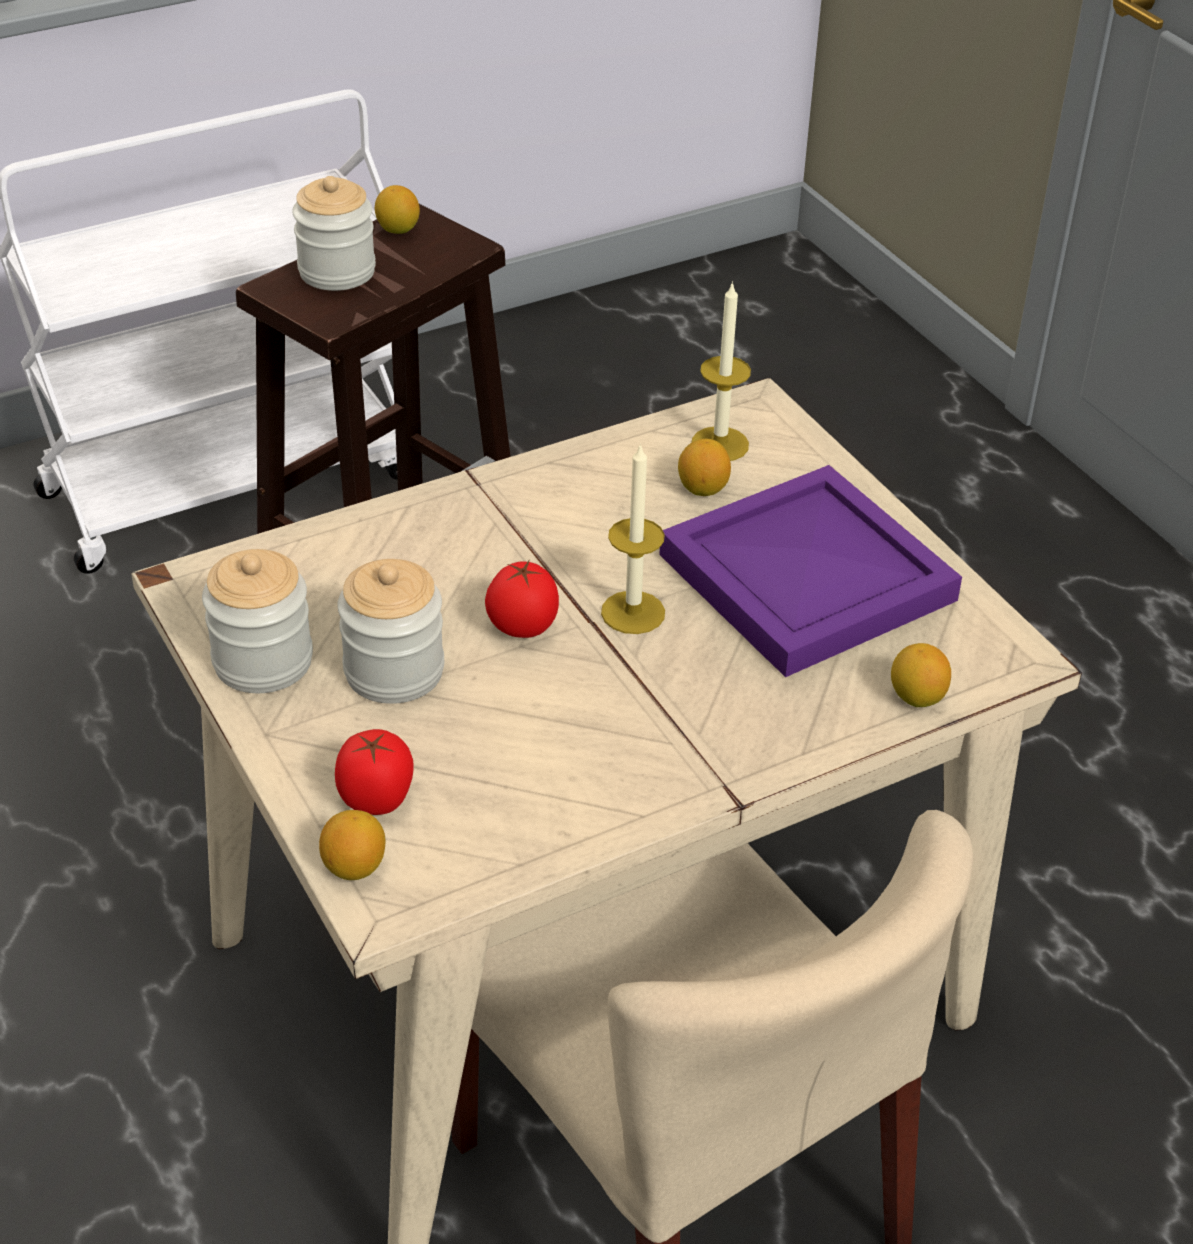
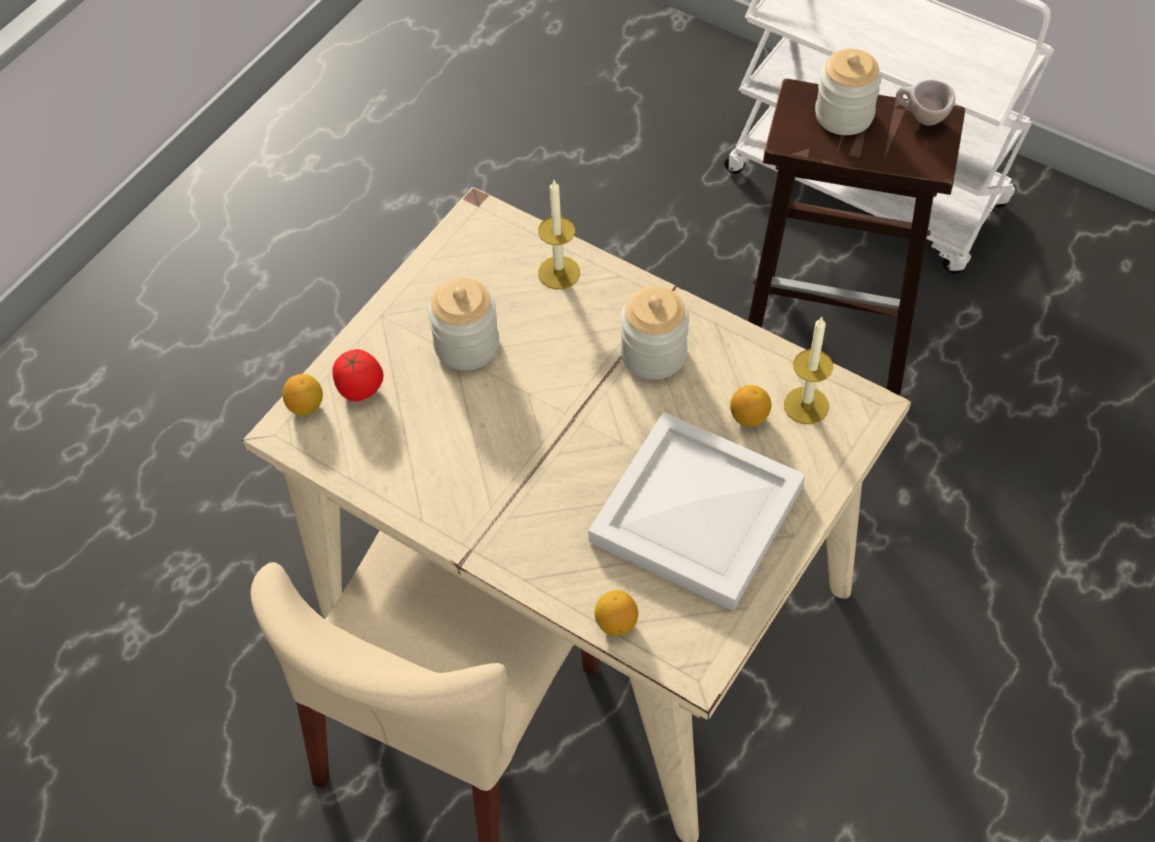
camera: 65 degrees right, 15 degrees up
jar [202,549,313,693] -> jar moved to [620,286,689,380]
lemon [375,185,420,234] -> beige cup [896,80,955,125]
tomato [485,559,559,638] -> none
candle [601,443,665,634] -> candle moved to [538,180,580,289]
purple tray [659,465,962,677] -> white tray [588,412,805,611]

